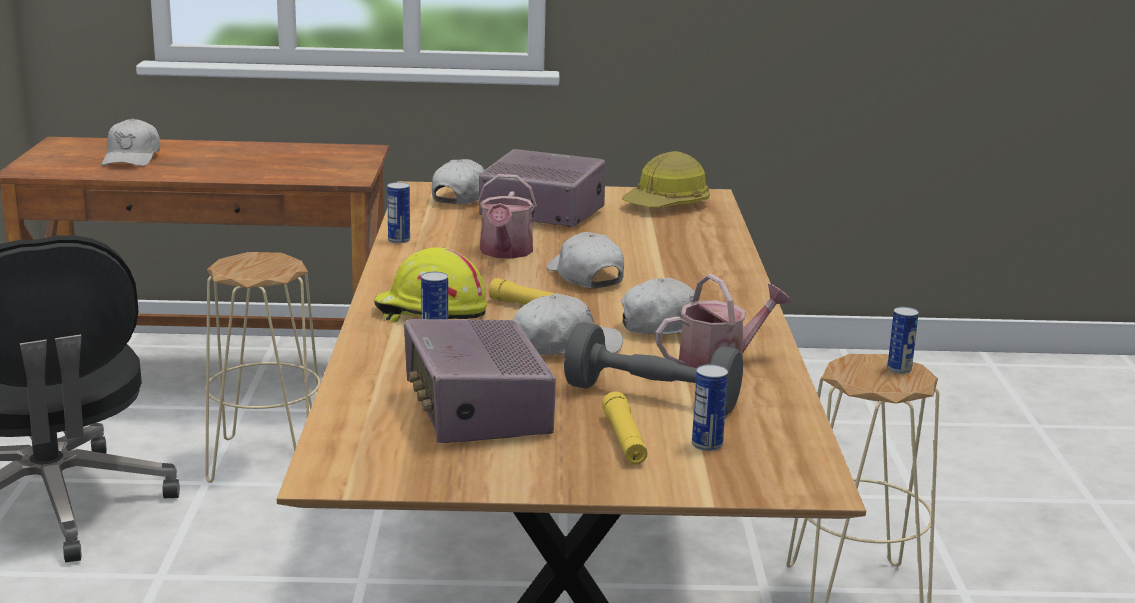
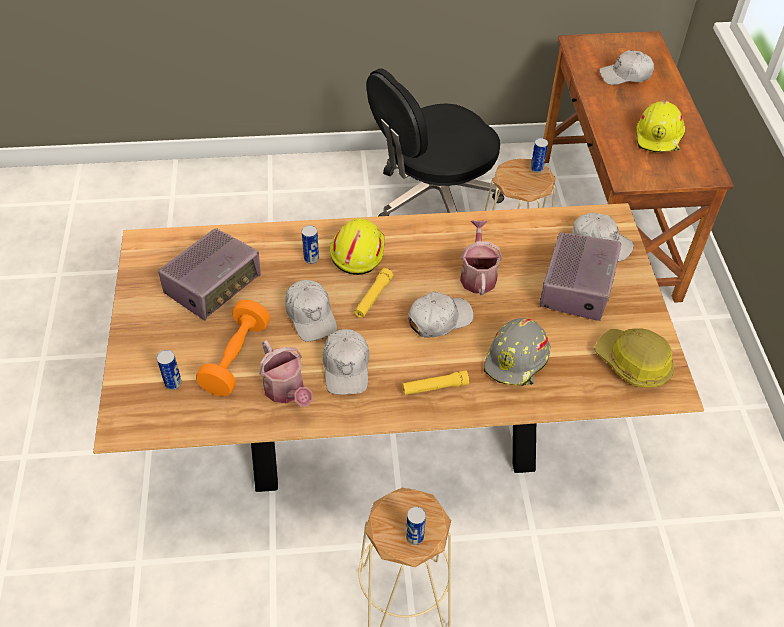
camera: 85 degrees right, 30 degrees up
can [387,182,410,243] -> can moved to [530,138,548,173]
radio [404,319,556,443] -> radio turned 150 degrees clockwise [158,228,261,321]
watering can [477,174,537,259] -> watering can turned 90 degrees clockwise [460,221,503,295]
grey dumbbell [564,322,743,415] -> orange dumbbell [196,300,270,396]
yellow flashlight [602,392,647,464] -> yellow flashlight moved to [402,370,469,395]
none -> grey hard hat [484,318,550,386]
none -> yellow hard hat [636,101,685,153]

